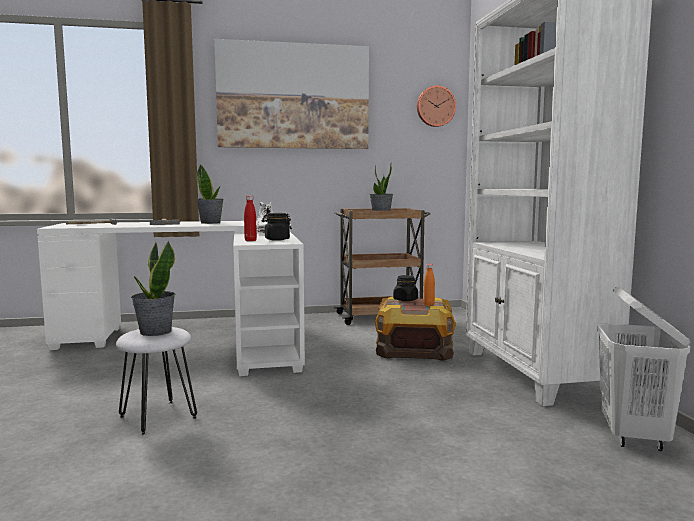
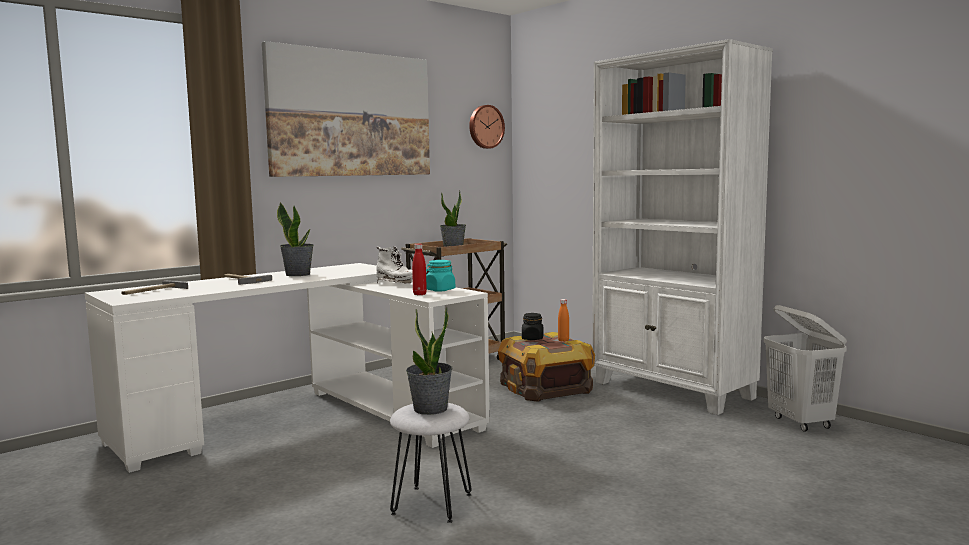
camera: 30 degrees left, 0 degrees up
black jar [262,213,292,241] -> turquoise jar [426,260,455,292]

